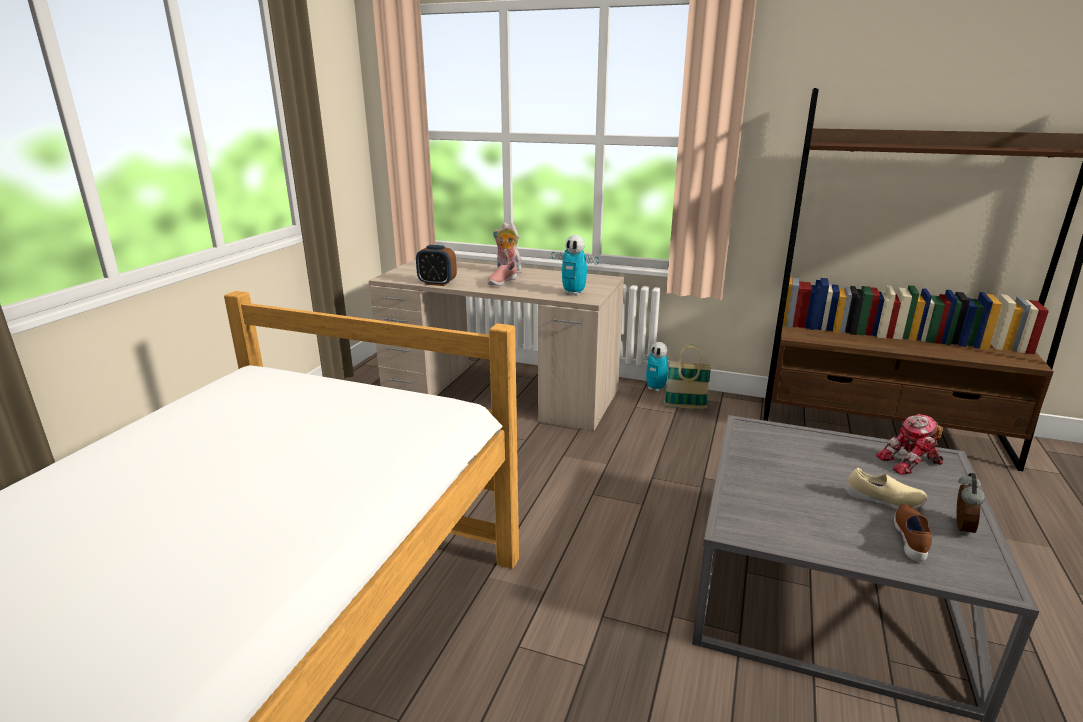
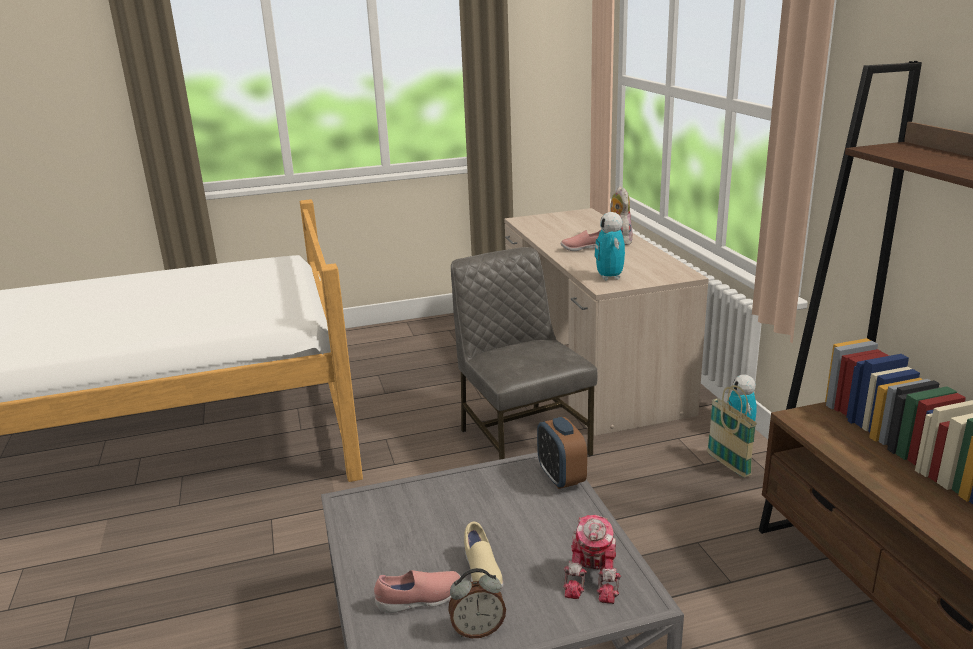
camera: 55 degrees right, 0 degrees up
alarm clock [416,245,457,286] -> alarm clock moved to [537,417,587,489]
toy robot [876,414,943,475] -> toy robot turned 120 degrees counterclockwise [563,515,621,604]
brown shoe [894,504,932,562] -> pink shoe [374,570,461,613]
none -> grey chair [451,247,598,460]

